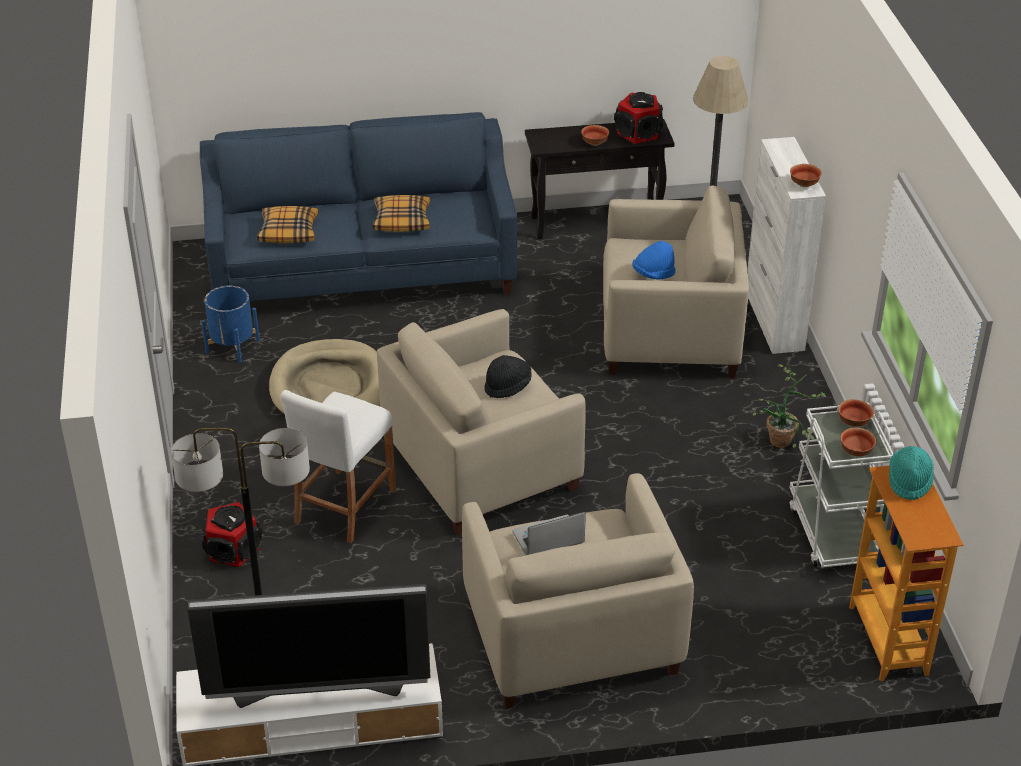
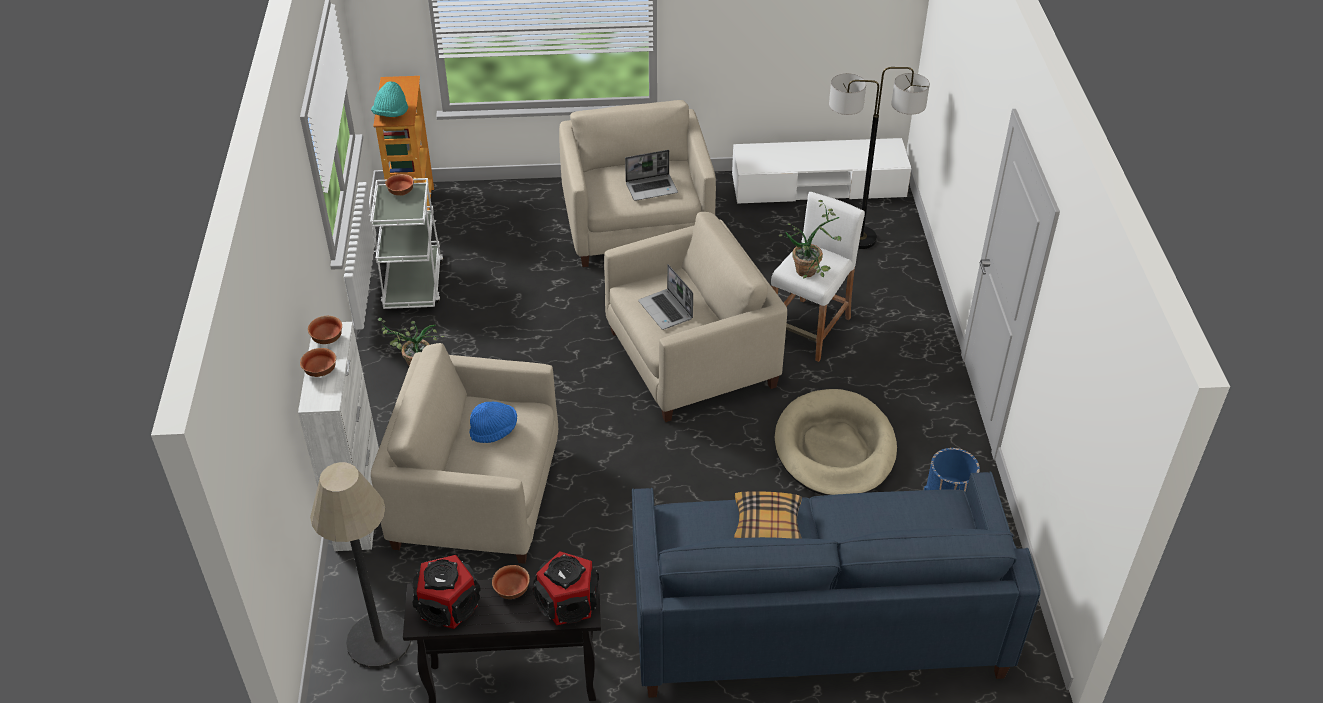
camera: 175 degrees left, 5 degrees up
television [187,584,430,708] -> none
speaker [202,502,262,567] -> speaker moved to [532,551,599,625]
pillow [257,206,318,243] -> none
black hat [484,355,532,398] -> laptop [638,264,693,330]
bowl [838,399,874,427] -> bowl moved to [300,348,336,377]
none -> potted plant [779,200,842,278]

